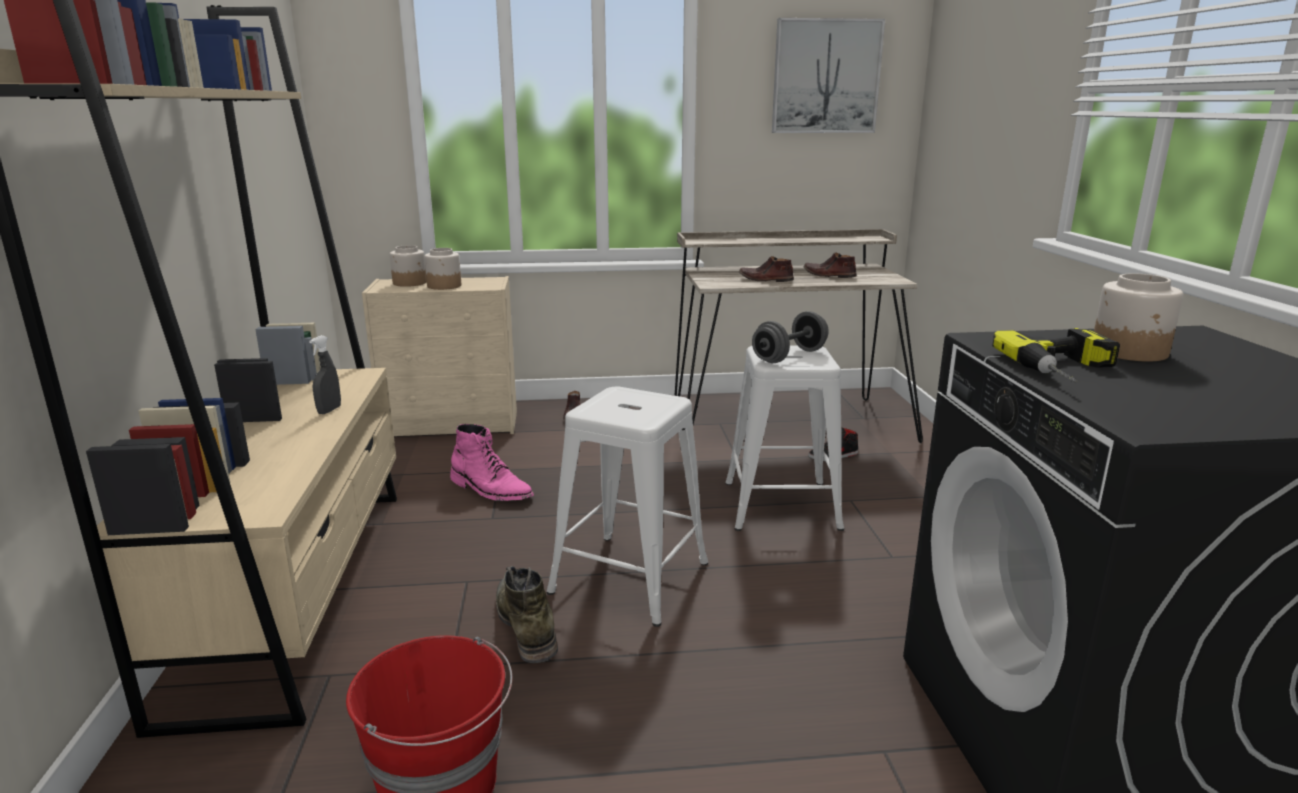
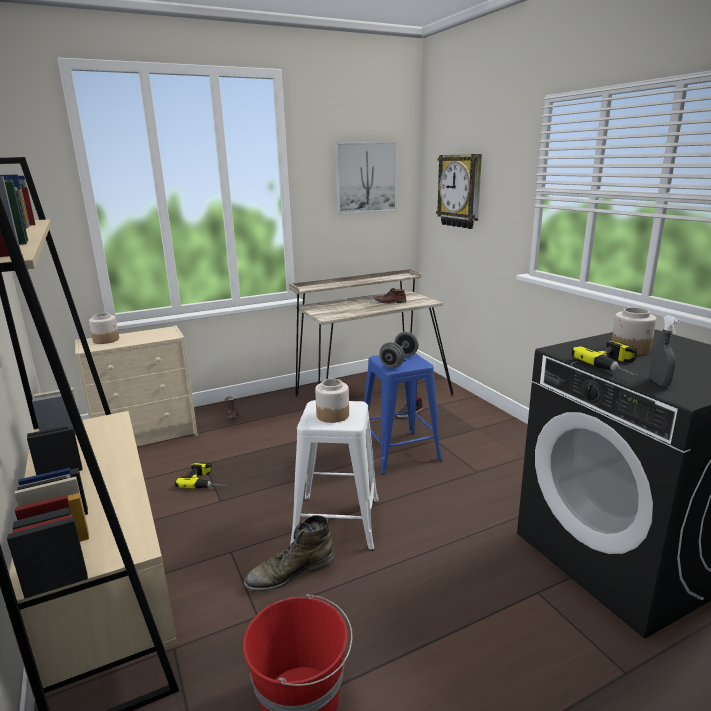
camera: 20 degrees left, 0 degrees up
grey spray bottle [309,335,341,414] -> grey spray bottle moved to [649,315,680,387]
jar [424,248,461,290] -> jar moved to [315,379,349,423]
pink boot [450,424,534,501] -> power drill [175,462,227,489]
green boot [496,566,558,663] -> green boot turned 75 degrees counterclockwise [244,515,334,592]
white stool [725,345,844,531] -> blue stool [364,353,443,475]
brown shoe [739,256,794,282] -> none
none -> wall clock [436,154,482,229]

